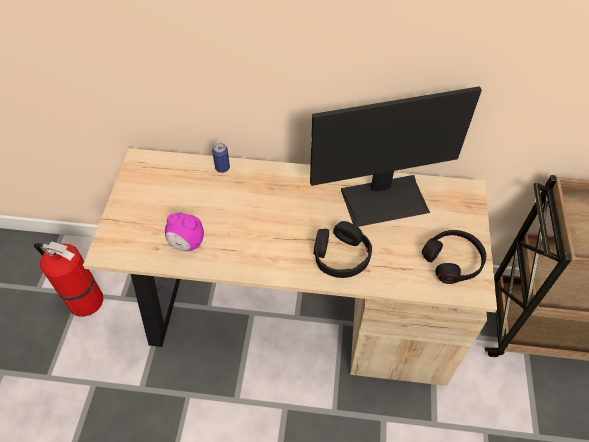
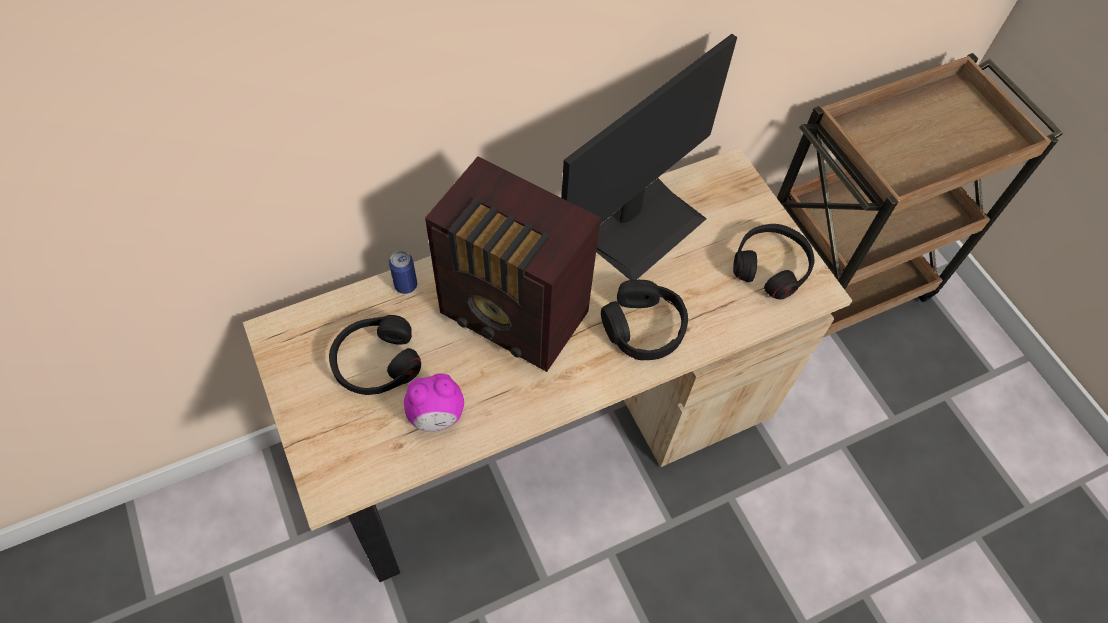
camera: 35 degrees left, 5 degrees up
fire extinguisher [34,241,103,317] -> none
none -> black headphones [329,315,421,395]
none -> radio [425,156,601,372]

